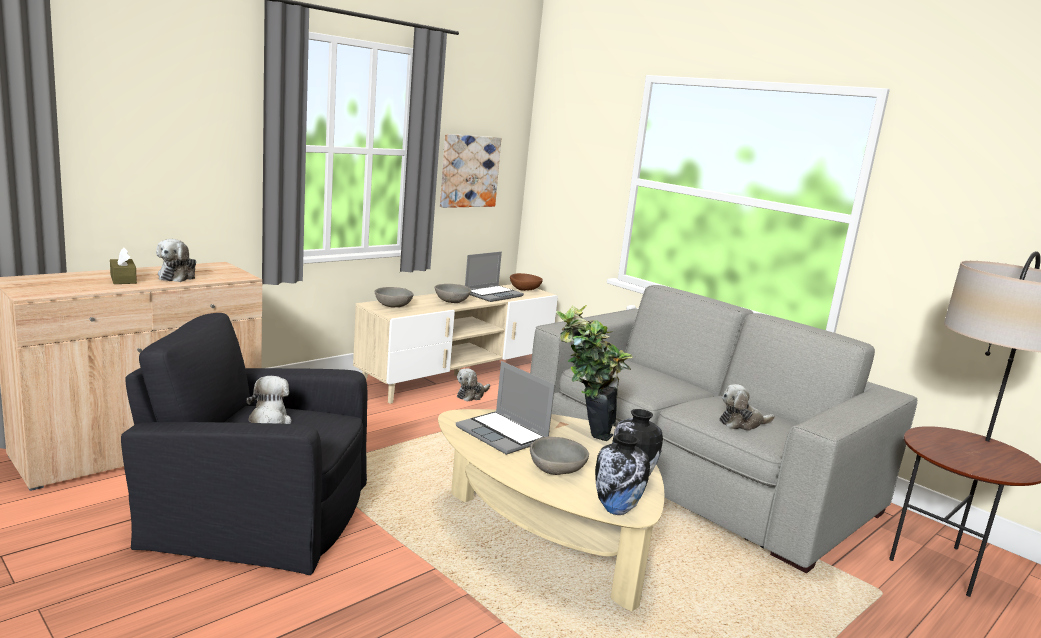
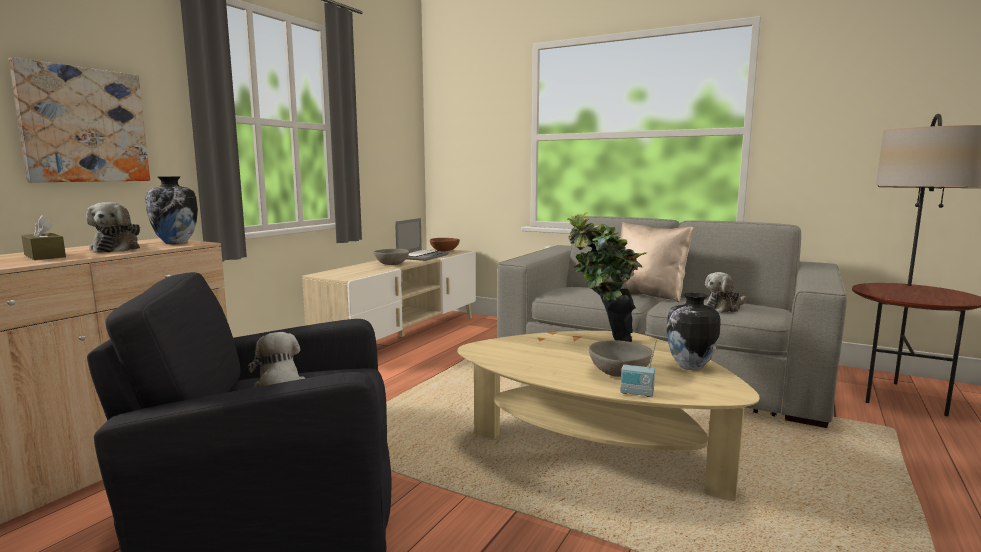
camera: 15 degrees left, 5 degrees down
grey bowl [374,287,414,307] -> none
picture [440,134,501,208] -> picture moved to [9,57,150,182]
laptop [456,361,555,455] -> none
plush toy [457,368,490,402] -> none
vase [595,433,650,515] -> vase moved to [146,176,198,244]
none -> beige pillow [620,222,694,302]
none -> radio [620,340,657,397]

